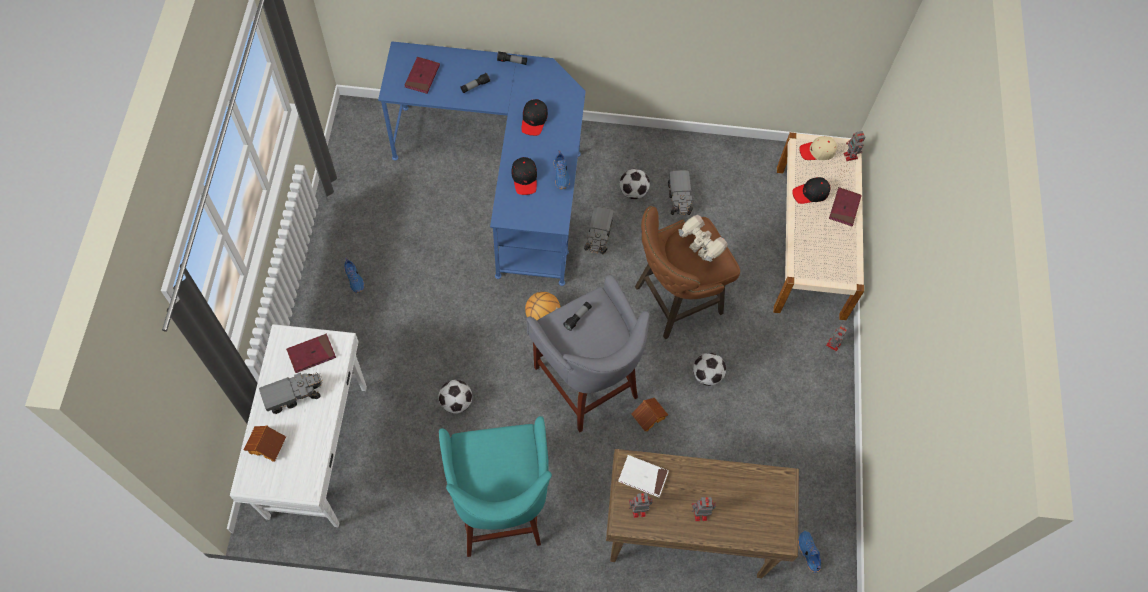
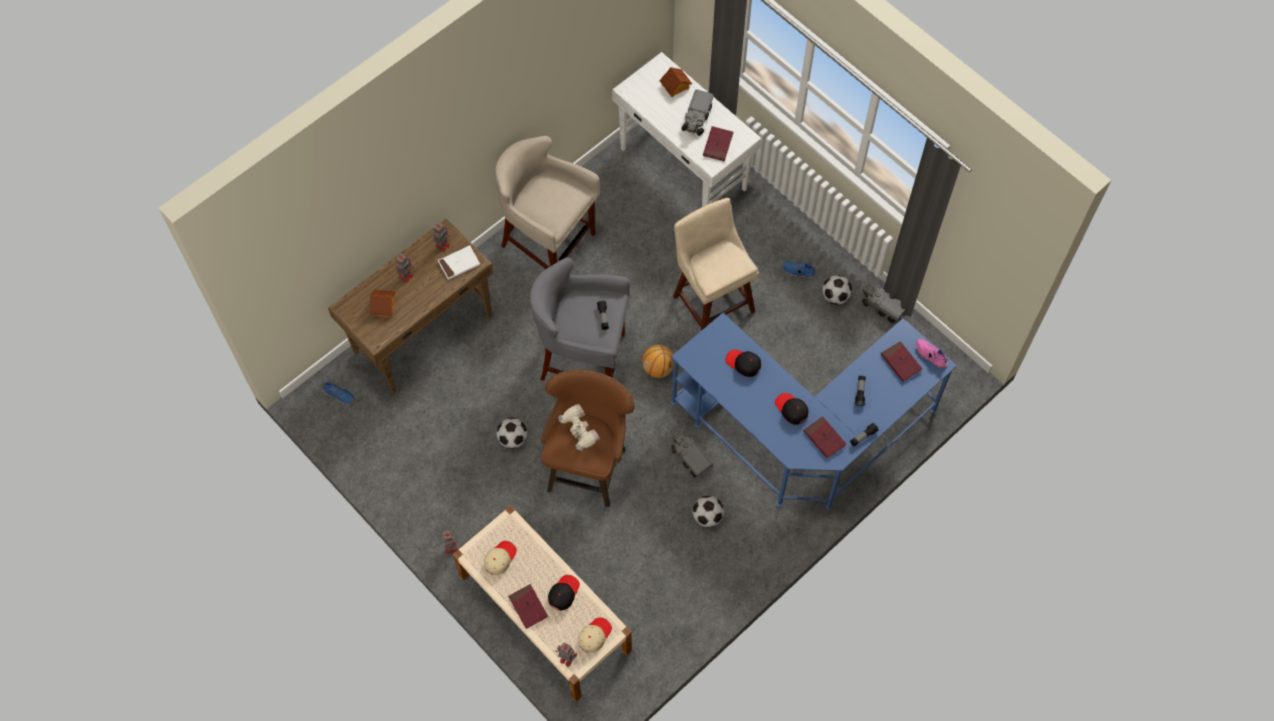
camera: 135 degrees right, 0 degrees up
football [438,380,472,414] -> football moved to [822,275,852,305]
turquoise stool [439,416,552,557] -> beige stool [495,136,600,269]
blue shoe [554,150,570,189] -> none
toy house [631,398,668,431] -> toy house moved to [370,290,396,317]
toy truck [668,170,693,215] -> toy truck moved to [862,284,905,323]
toy robot [679,215,728,262] -> toy robot turned 120 degrees counterclockwise [558,404,600,451]
none -> beige cap [484,541,517,575]
none -> beige chair [673,198,759,331]
none -> red book [804,417,846,458]
none -> pink shoe [916,339,948,368]

